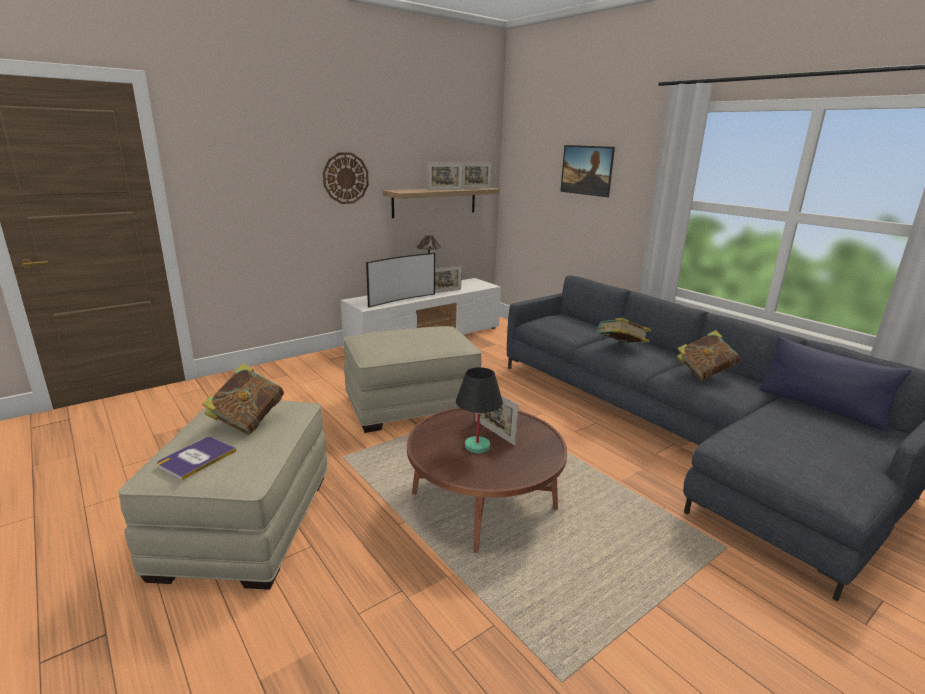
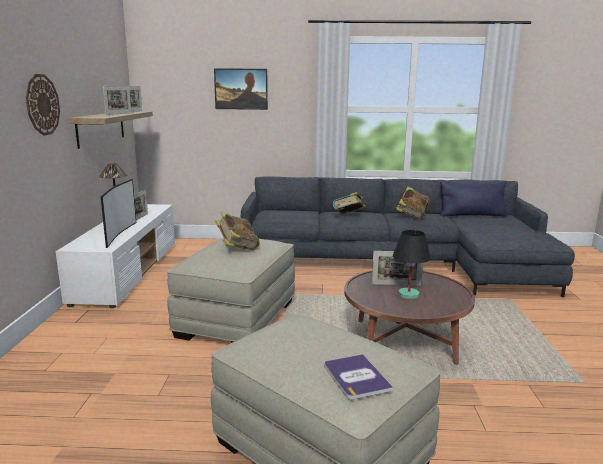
camera: 50 degrees left, 5 degrees down
book [202,363,284,435] -> book moved to [215,211,260,250]

